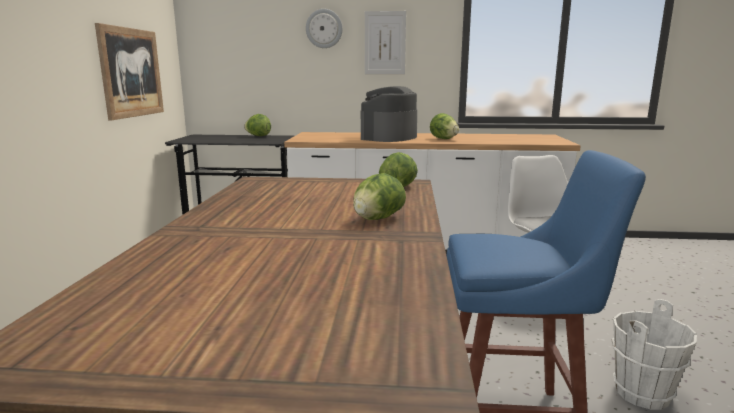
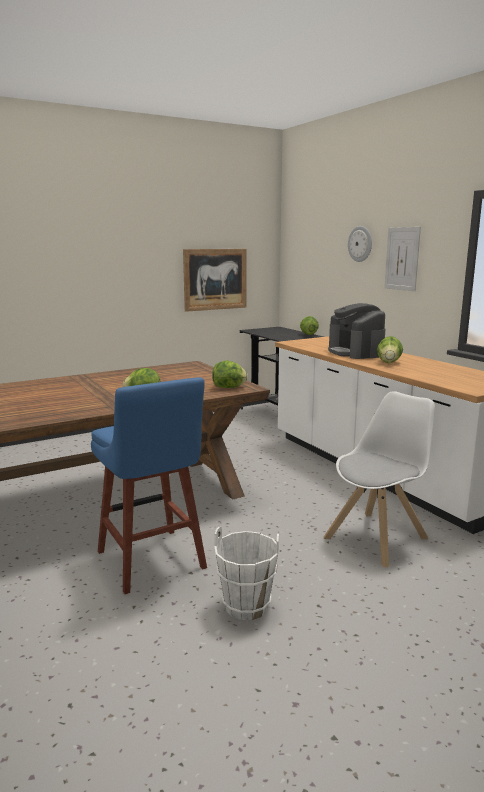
camera: 55 degrees right, 0 degrees up
coffee machine [361,86,417,142] -> coffee machine turned 105 degrees counterclockwise [328,303,385,359]

